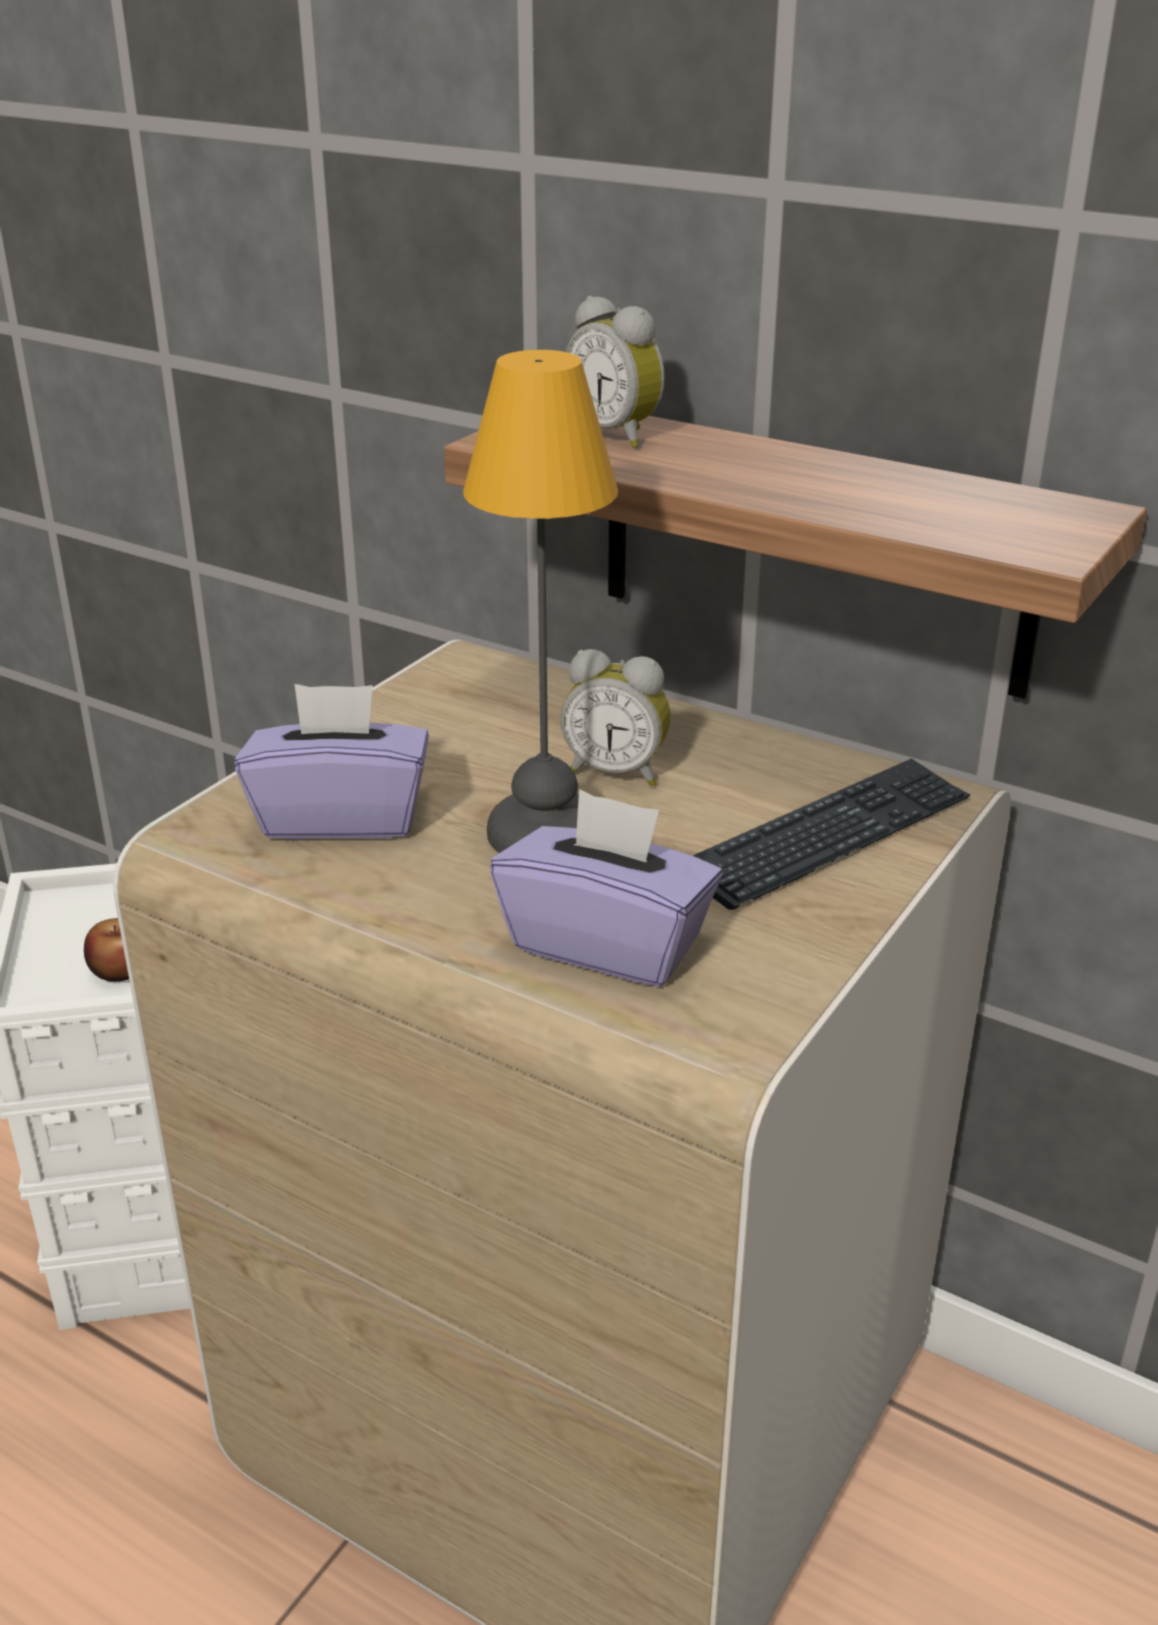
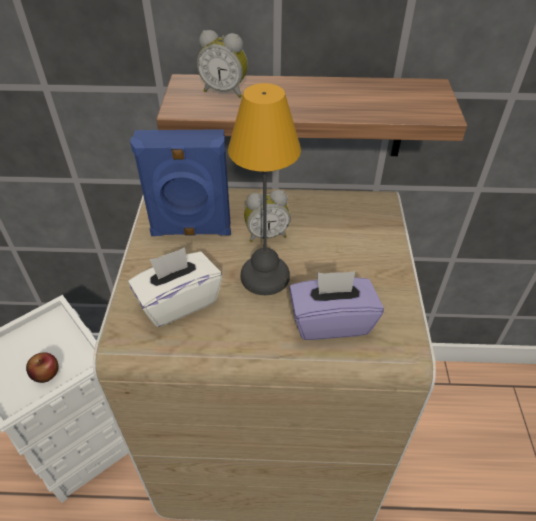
camera: 30 degrees left, 15 degrees up
purple tissue box [235,684,429,839] -> white tissue box [128,247,222,327]
keyboard [693,758,970,910] -> none
none -> blue speaker [130,129,231,236]

